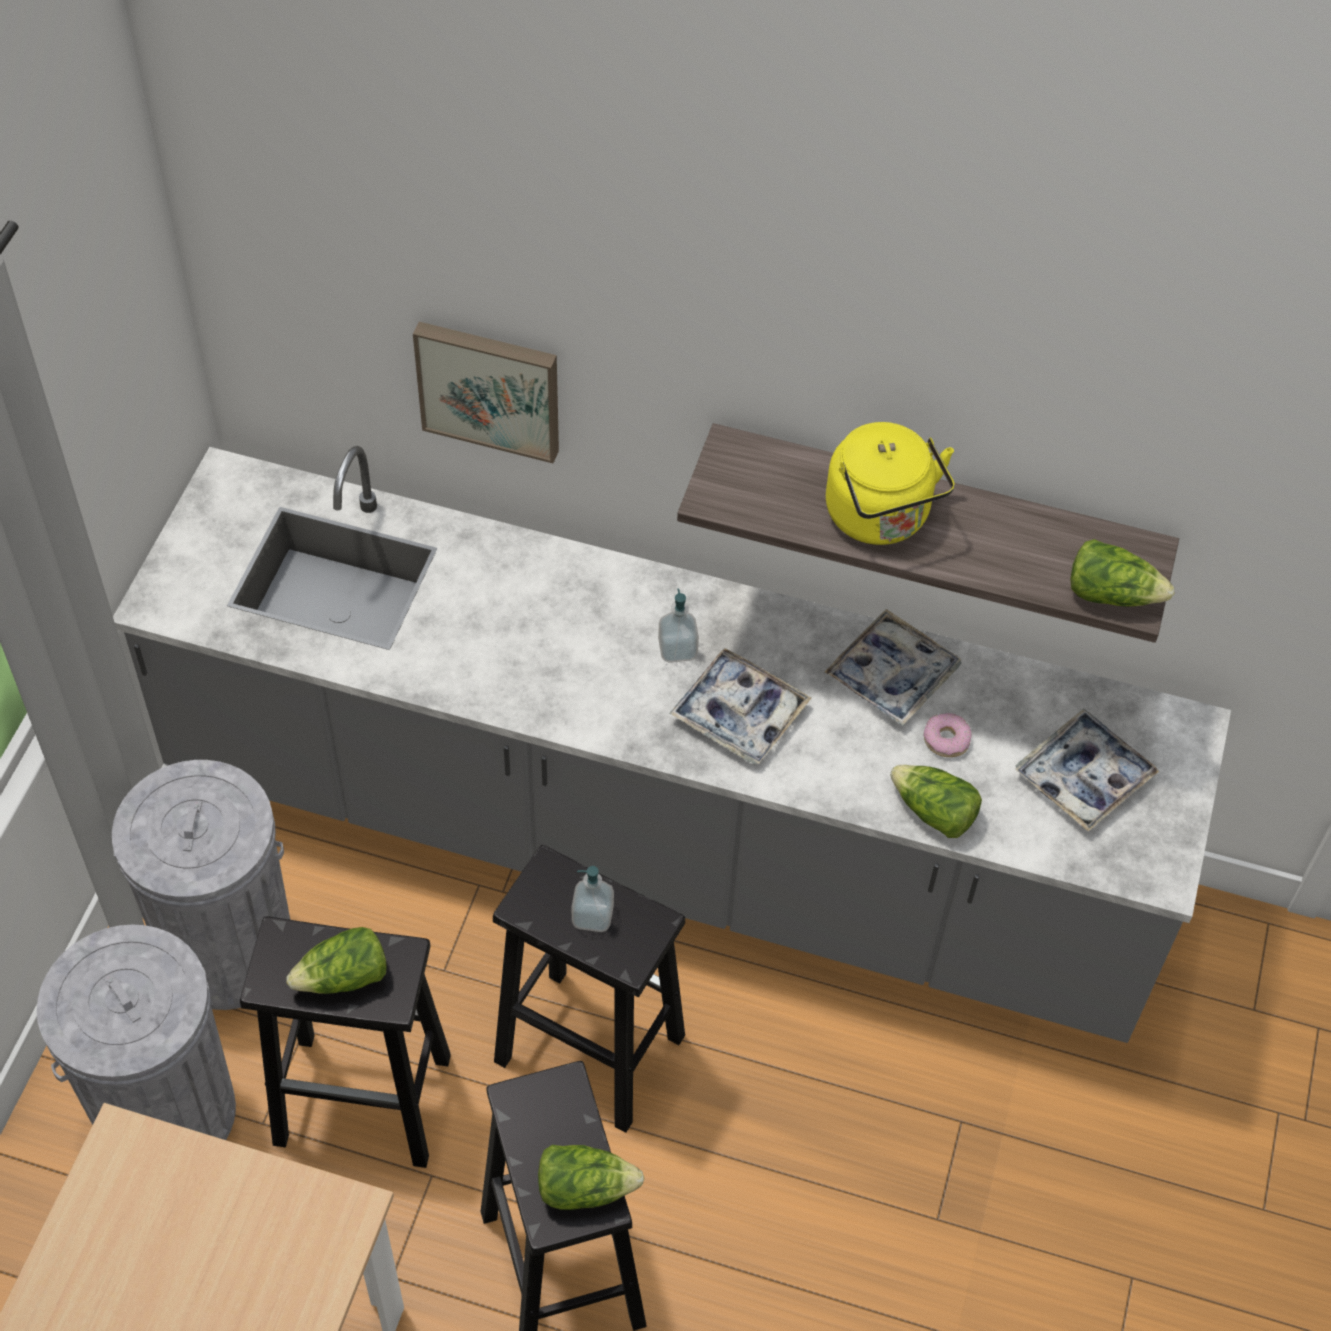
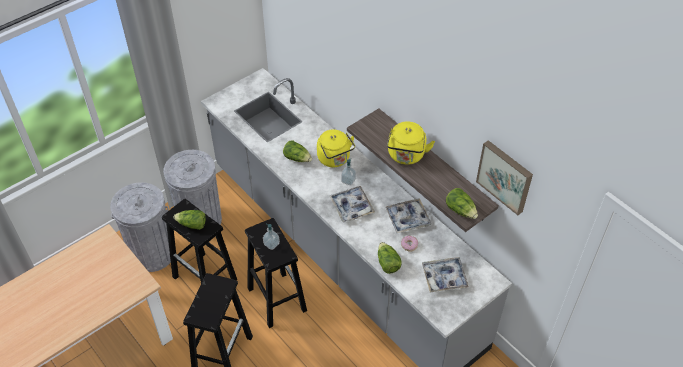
camera: 35 degrees right, 5 degrees down
picture [413,322,559,463] -> picture moved to [476,140,533,215]
lettuce [538,1145,645,1210] -> lettuce moved to [283,140,312,162]
none -> yellow kettle [317,129,355,167]

